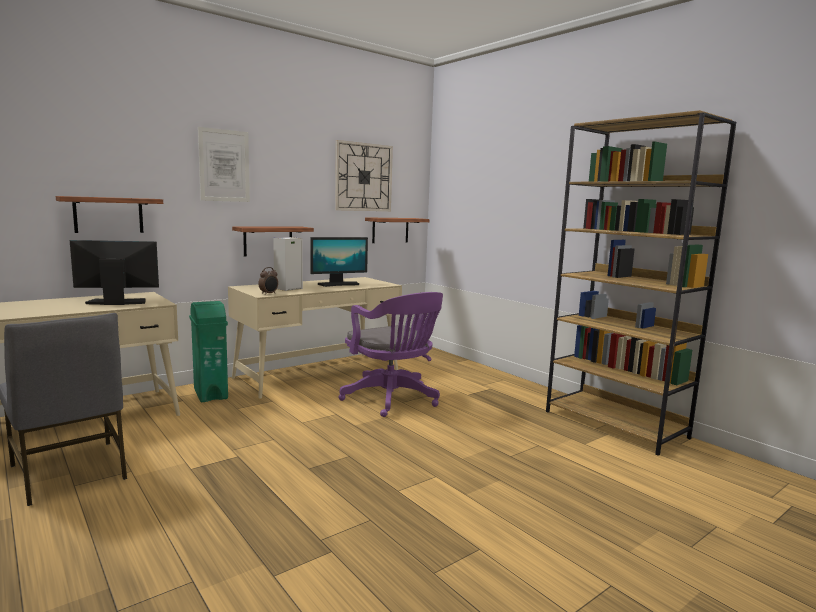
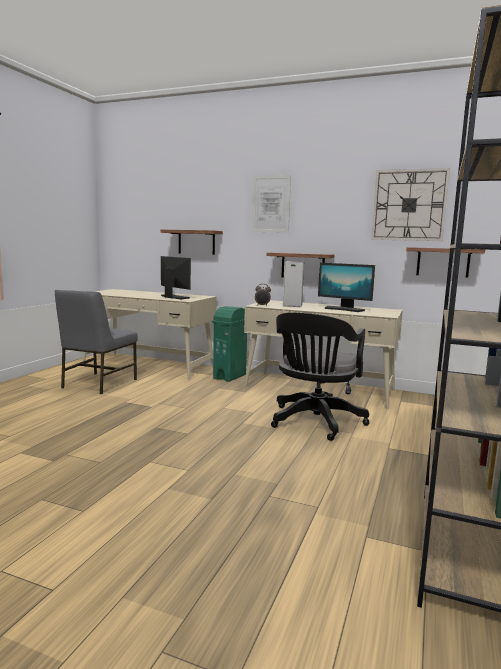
camera: 60 degrees right, 0 degrees up
purple office chair [339,292,443,417] -> black office chair [271,312,370,441]

